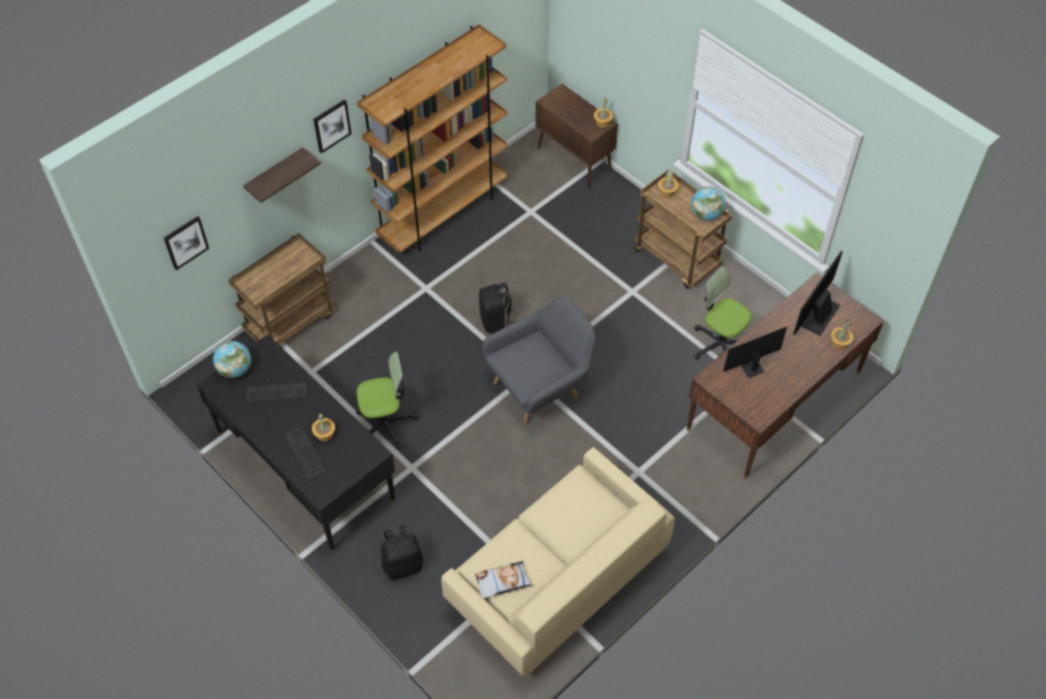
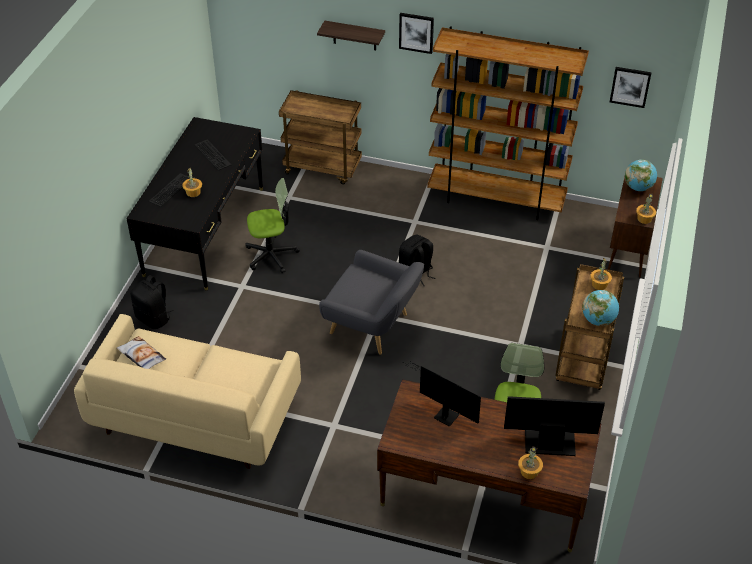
camera: 60 degrees right, 10 degrees down
picture [164,216,209,270] -> picture moved to [610,67,652,108]
globe [213,341,251,378] -> globe moved to [625,159,657,191]
office chair [356,352,418,449] -> office chair turned 60 degrees counterclockwise [245,178,300,273]

